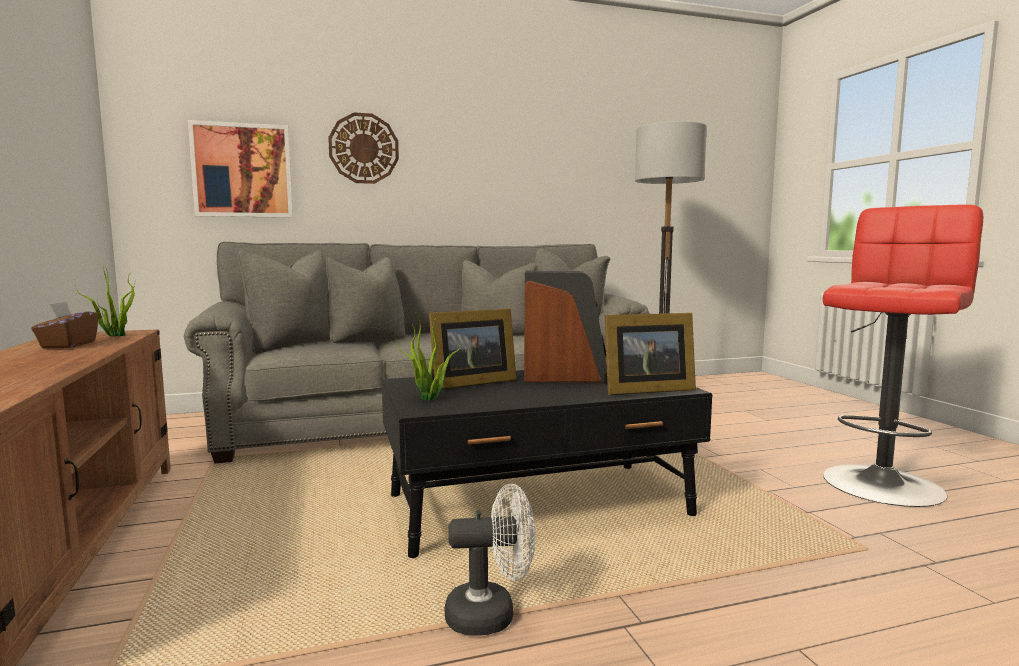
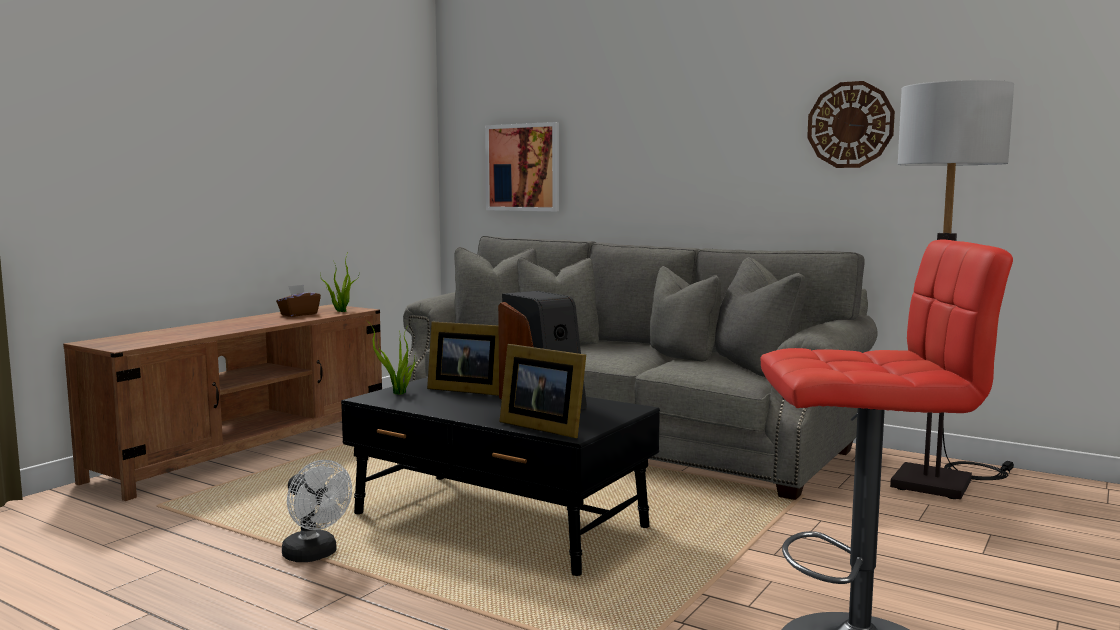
camera: 50 degrees right, 0 degrees up
wall clock [328,112,399,184] -> wall clock moved to [807,81,895,168]

